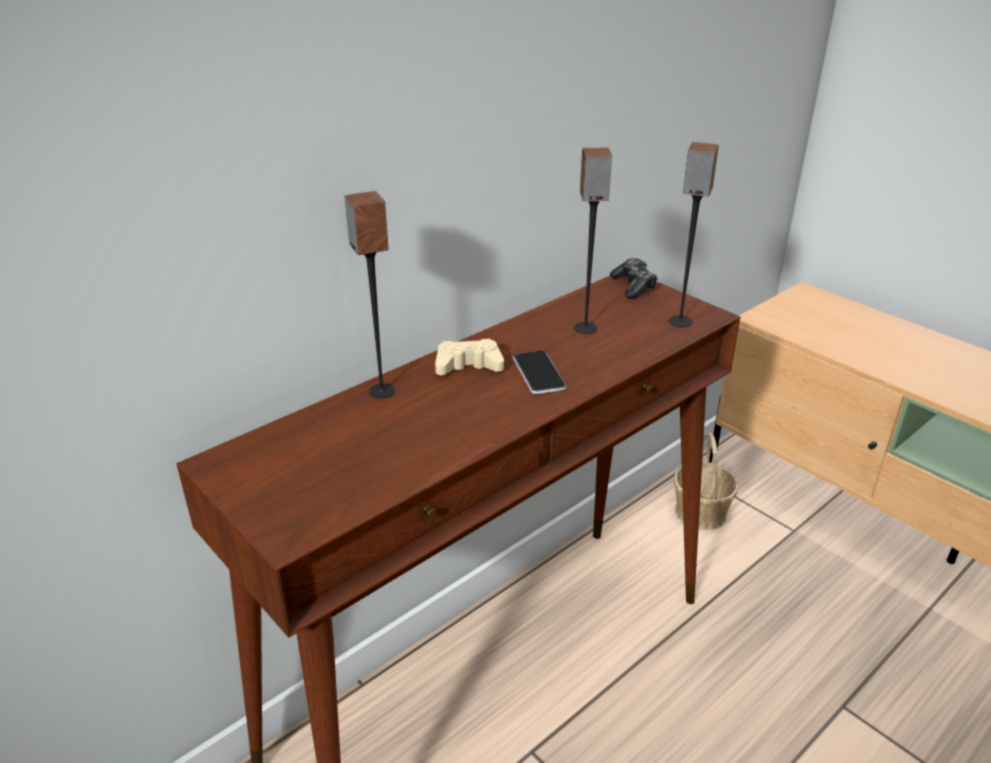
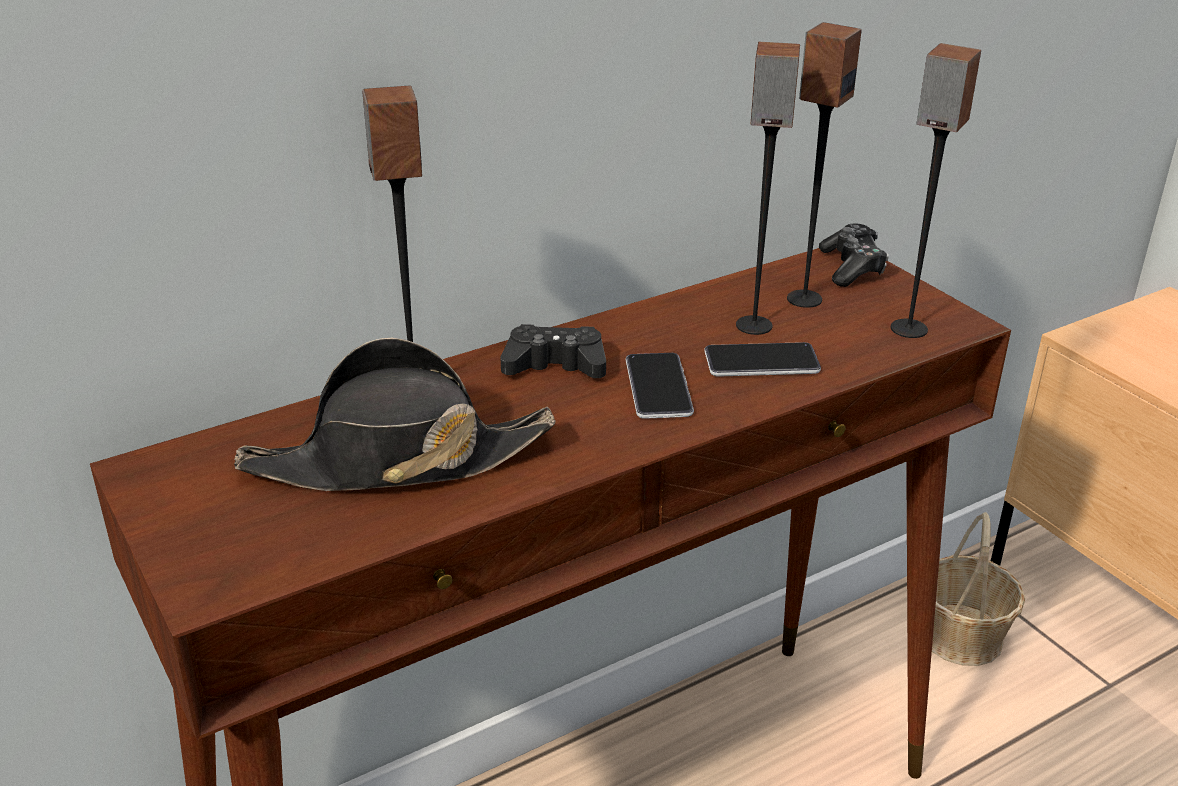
camera: 10 degrees right, 0 degrees up
beige game controller [435,339,504,375] -> black game controller [500,324,606,378]
none -> black hat [234,338,556,491]
none -> phone [704,342,821,377]
none -> speaker [787,22,862,308]

